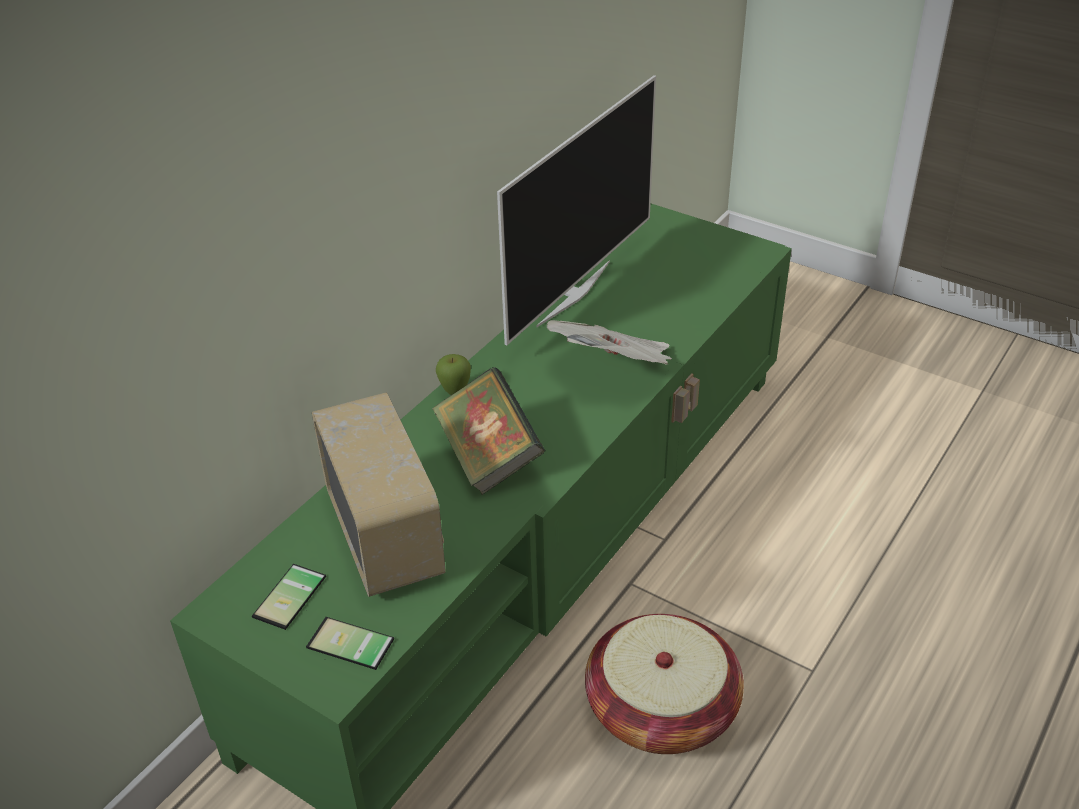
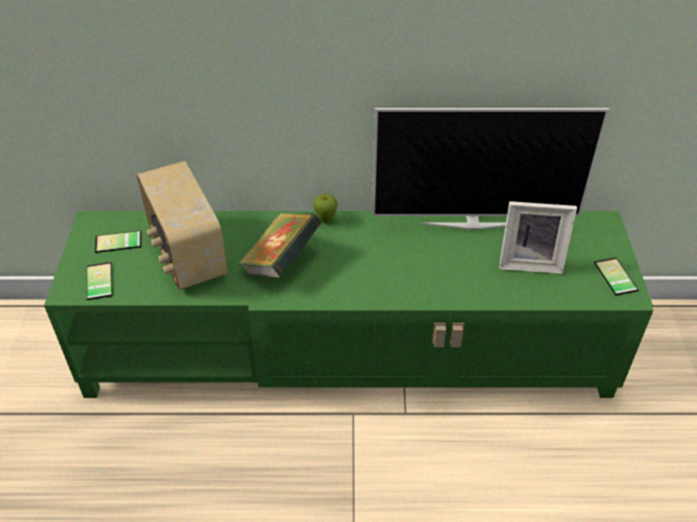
camera: 55 degrees right, 5 degrees up
radio [312,393,446,597] -> radio turned 120 degrees clockwise [136,161,228,290]
newspaper [547,320,672,364] -> none
basket [585,614,744,754] -> none
none -> picture frame [499,201,577,274]
none -> phone [594,258,638,296]

